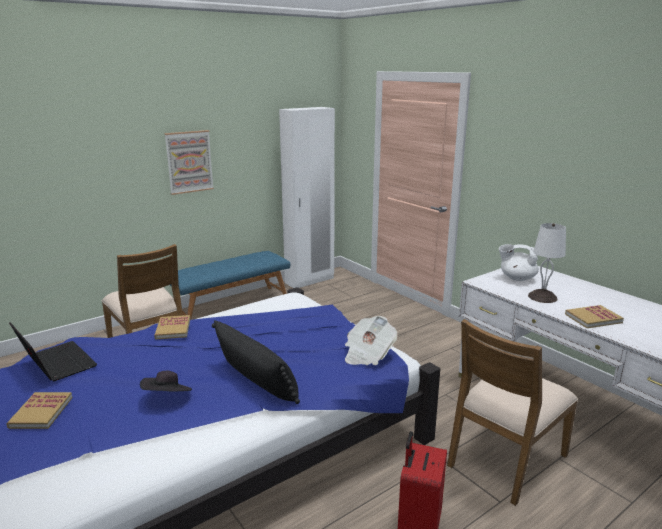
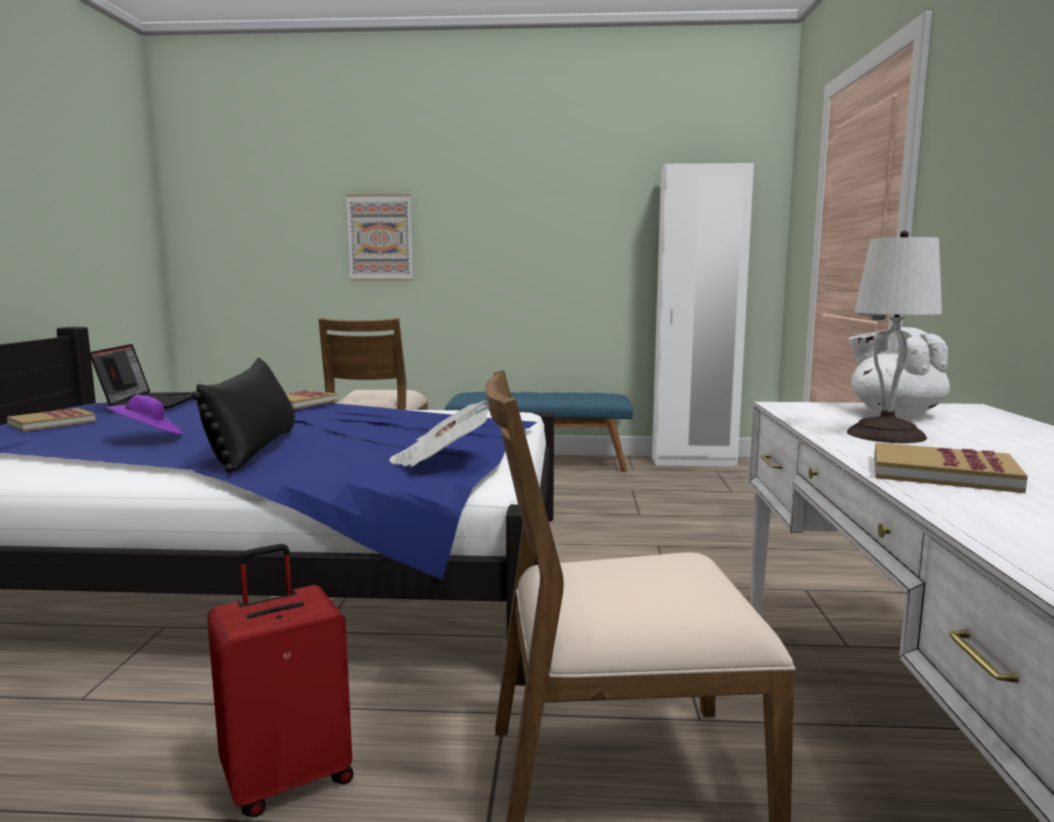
camera: 40 degrees right, 10 degrees down
black hat [140,371,192,392] -> purple hat [105,395,182,435]
picture [164,130,214,195] -> picture moved to [346,194,413,281]

